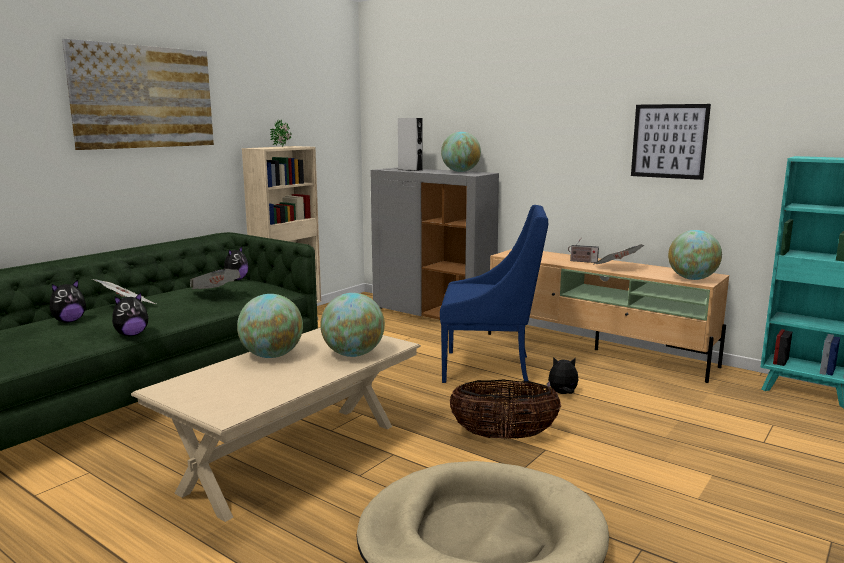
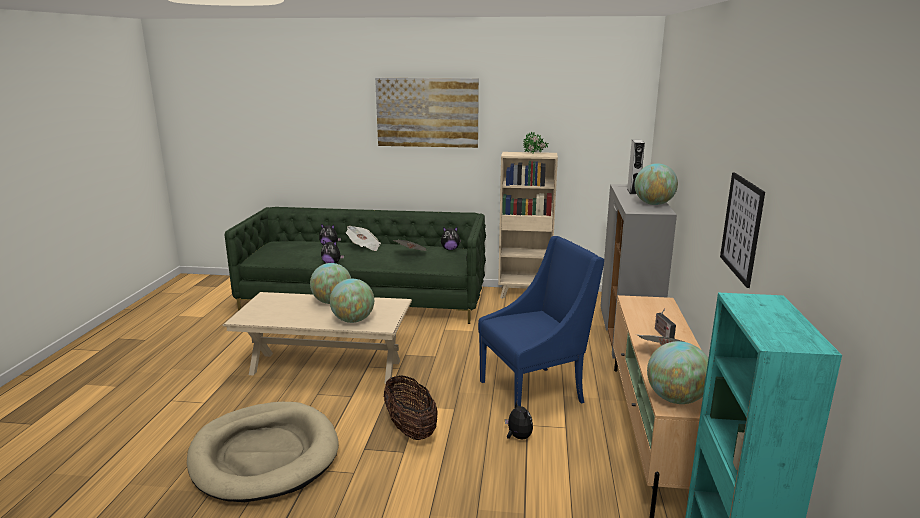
camera: 60 degrees right, 5 degrees up
blue armchair [440,205,548,383] -> blue armchair turned 90 degrees counterclockwise [478,236,604,408]

